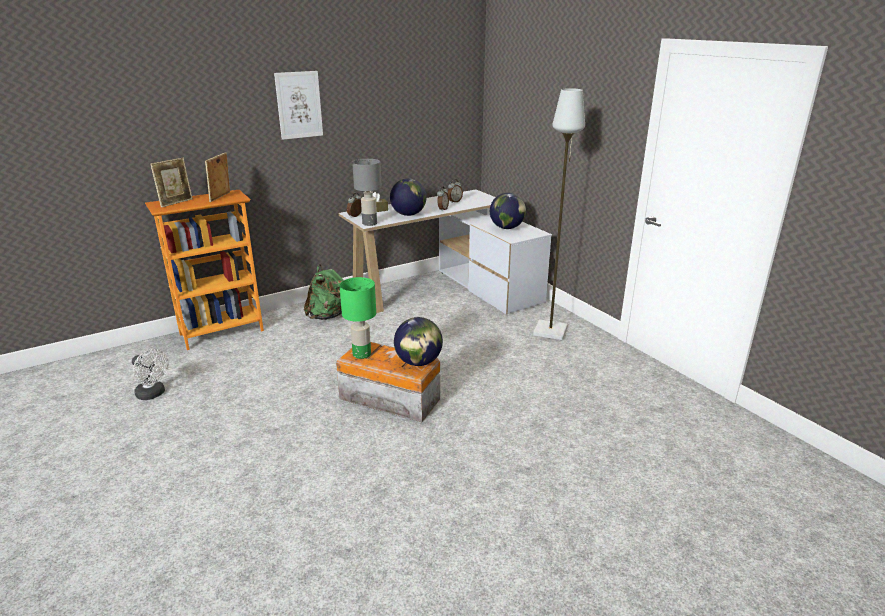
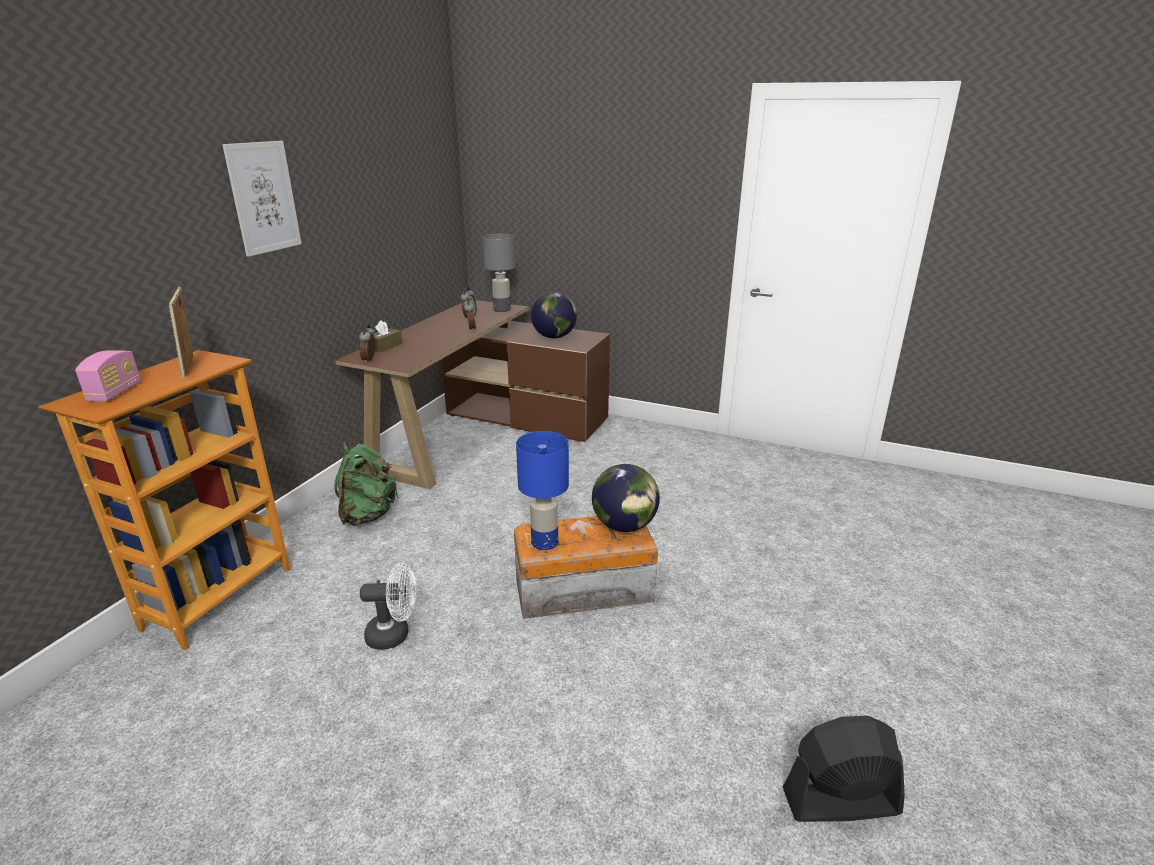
camera: 35 degrees left, 0 degrees up
white fan [132,349,169,400] -> white fan moved to [360,562,417,650]
picture frame [151,158,193,208] -> radio [75,350,141,402]
white desk [339,189,552,314] -> brown desk [335,300,610,489]
green table lamp [340,277,376,359] -> blue table lamp [516,431,569,550]
grey table lamp [352,159,382,226] -> grey table lamp moved to [482,234,516,312]
globe [390,178,427,216] -> none
grey floor lamp [533,88,585,340] -> none
none -> black fan [783,715,905,822]

